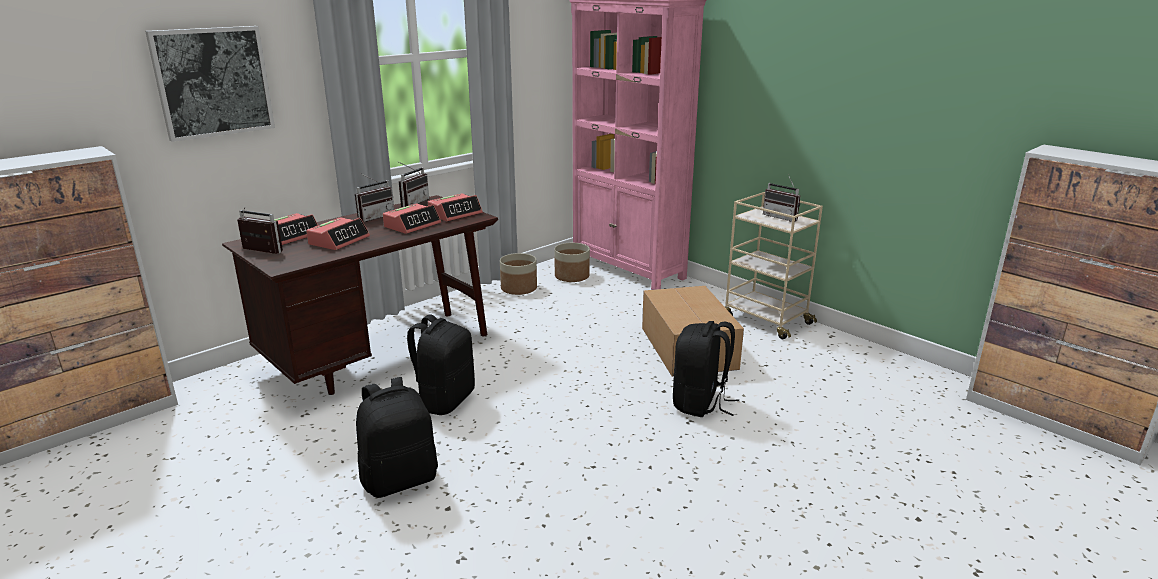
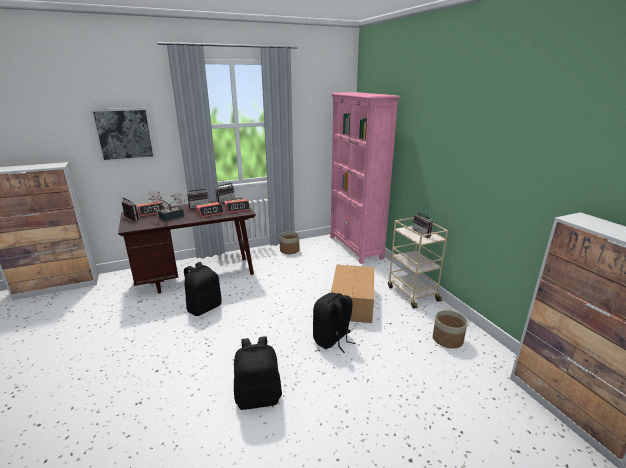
camera: 20 degrees right, 0 degrees up
alarm clock [306,217,370,250] -> potted plant [148,191,186,221]
black backpack [356,377,438,498] -> black backpack moved to [234,336,282,410]
planter [554,243,590,282] -> planter moved to [433,310,468,349]

